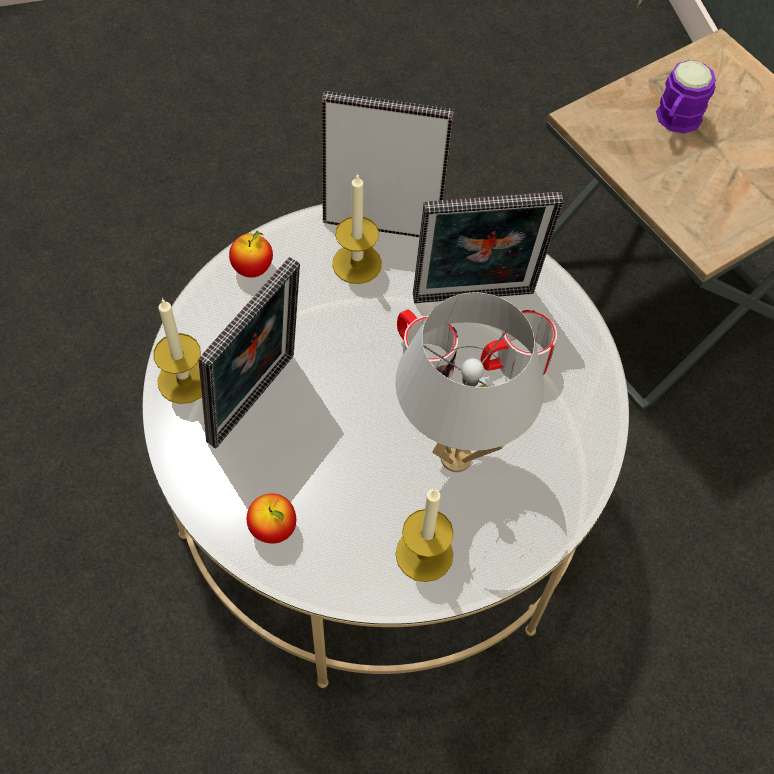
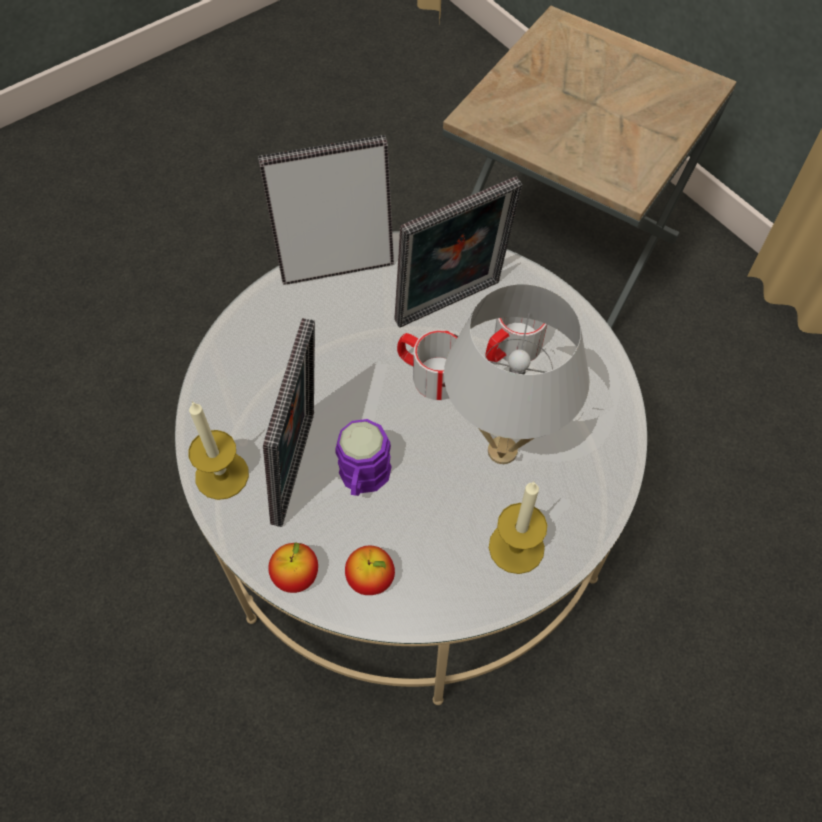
camera: 20 degrees left, 0 degrees up
apple [229,231,273,278] -> apple moved to [268,542,318,593]
candle [332,173,382,284] -> none
purple mug [656,60,716,134] -> purple mug moved to [336,419,392,496]

